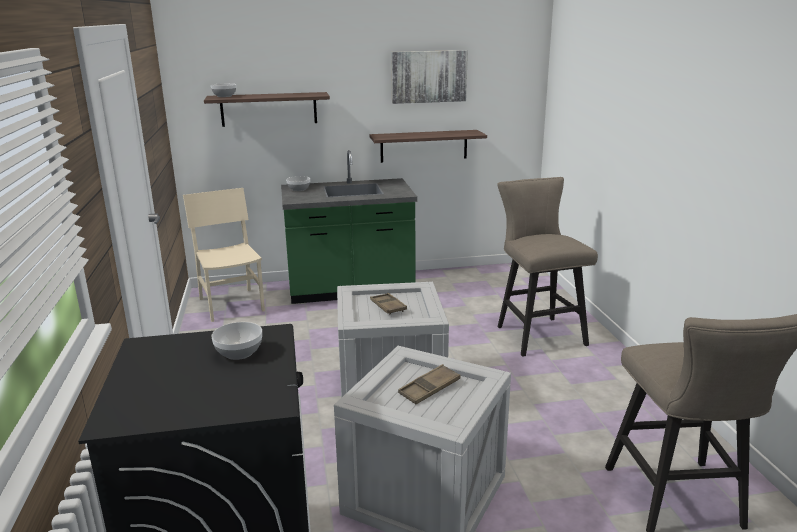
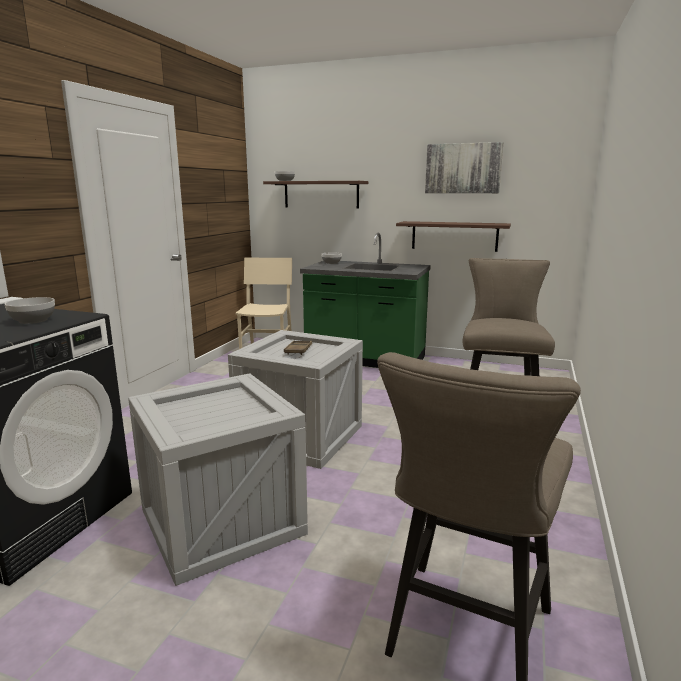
camera: 30 degrees right, 5 degrees down
brown tray [398,364,461,404] -> none

